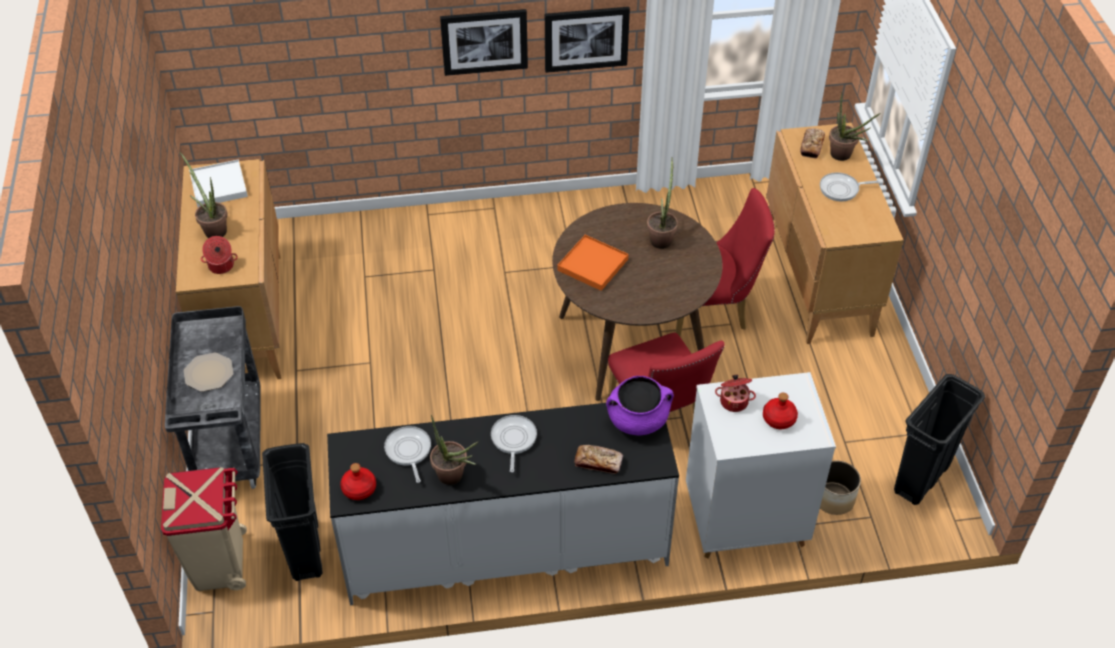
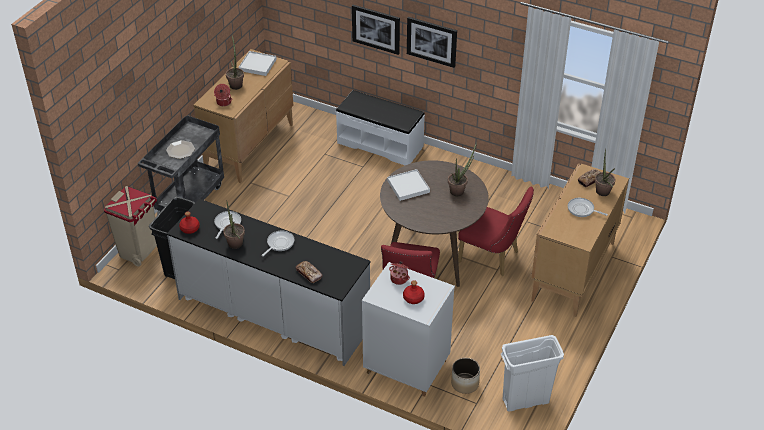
camera: 35 degrees right, 5 degrees down
picture [545,7,630,73] -> picture moved to [352,5,400,55]
orange tray [557,235,628,291] -> white tray [387,169,430,201]
purple cooking pot [606,376,674,436] -> none
black trash can [894,374,985,505] -> white trash can [501,335,564,412]
none -> white bench [336,90,425,165]

